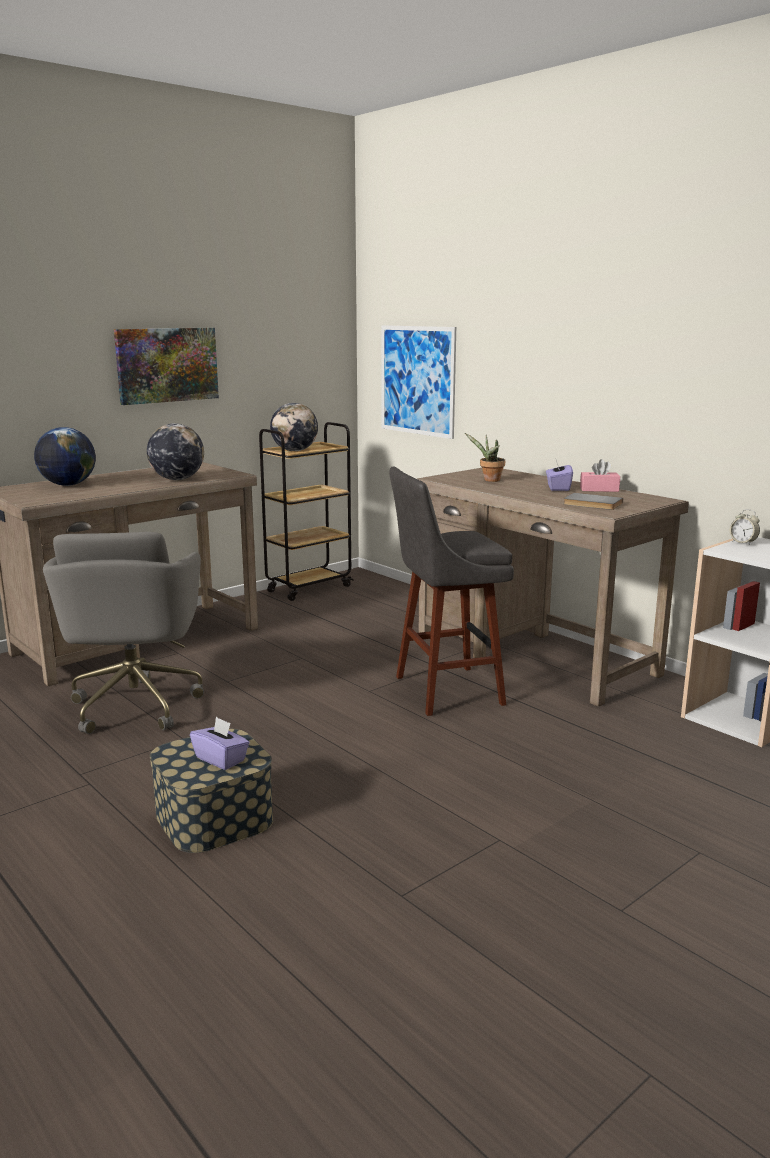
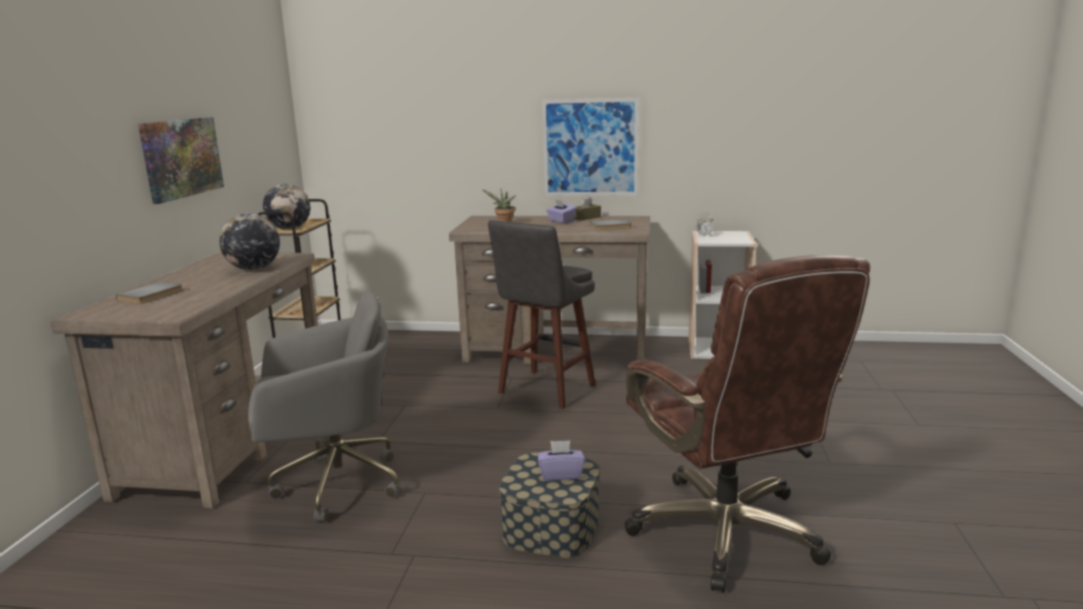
camera: 40 degrees left, 0 degrees up
globe [34,427,96,486] -> grey book [116,282,183,304]
grey office chair [43,532,204,734] -> grey office chair turned 60 degrees counterclockwise [248,291,401,522]
picture [381,325,456,439] -> picture moved to [542,98,639,196]
pink tissue box [580,459,620,492] -> brown tissue box [575,196,601,221]
none -> brown office chair [625,255,870,593]

